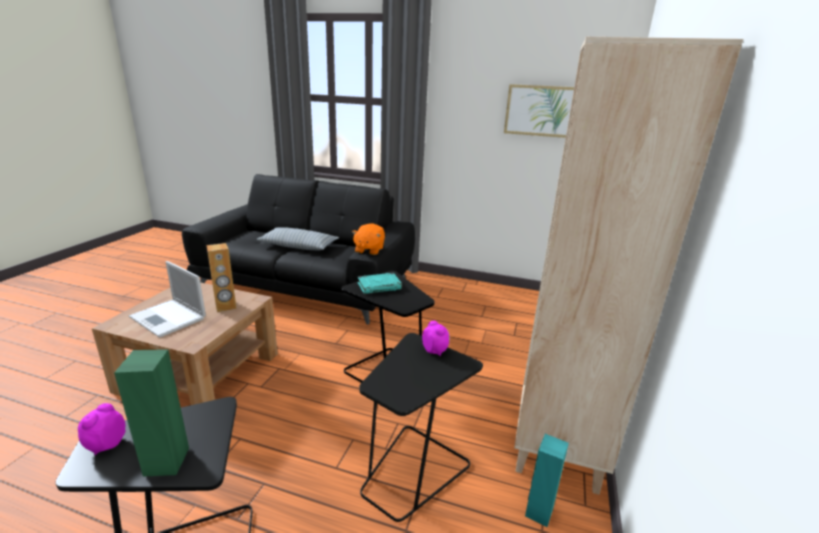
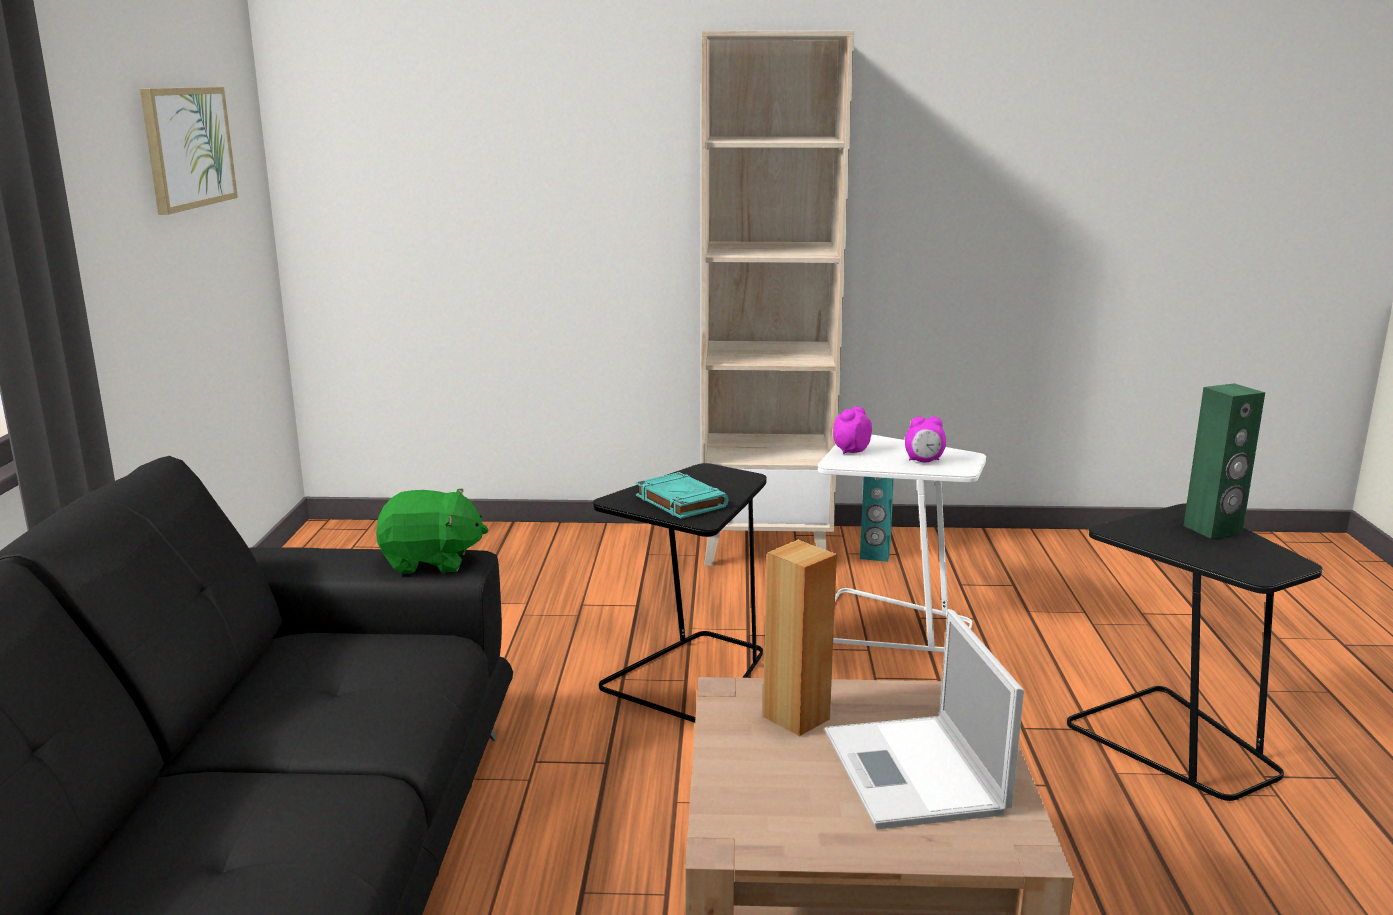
camera: 105 degrees left, 5 degrees down
alarm clock [78,403,125,455] -> alarm clock moved to [905,417,946,462]
laptop [129,261,206,338] -> laptop turned 150 degrees clockwise [825,609,1024,829]
pillow [256,227,339,251] -> none
orange plush toy [352,223,385,255] -> green plush toy [376,489,489,574]
black side table [359,333,483,522] -> white side table [818,434,986,652]

